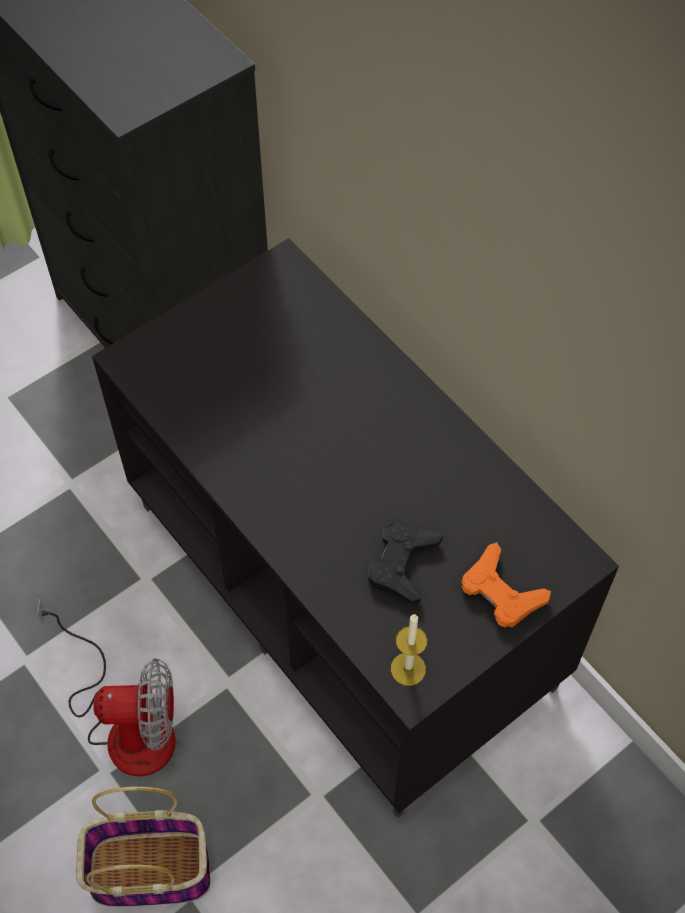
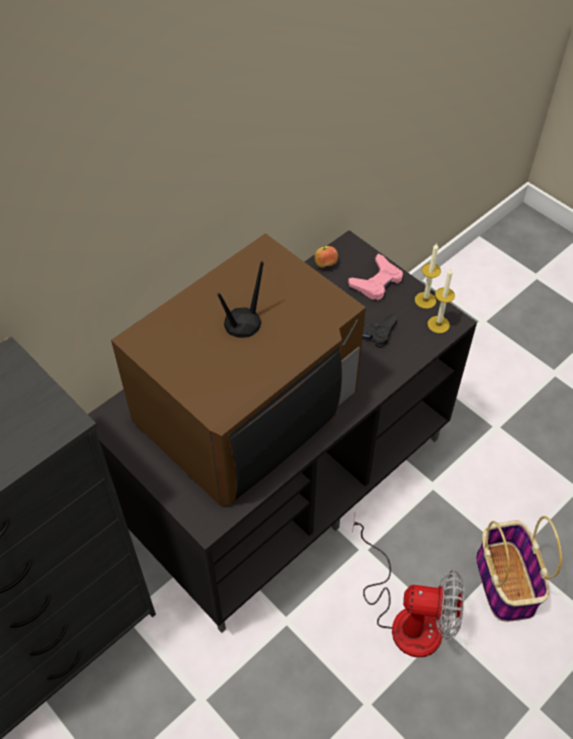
camera: 95 degrees left, 5 degrees down
fan [37,599,176,777] -> fan turned 105 degrees clockwise [352,514,464,657]
orange game controller [461,542,551,628] -> pink game controller [348,254,403,301]
none -> television [111,233,366,506]
none -> apple [315,246,338,268]
none -> candle [415,243,441,309]

